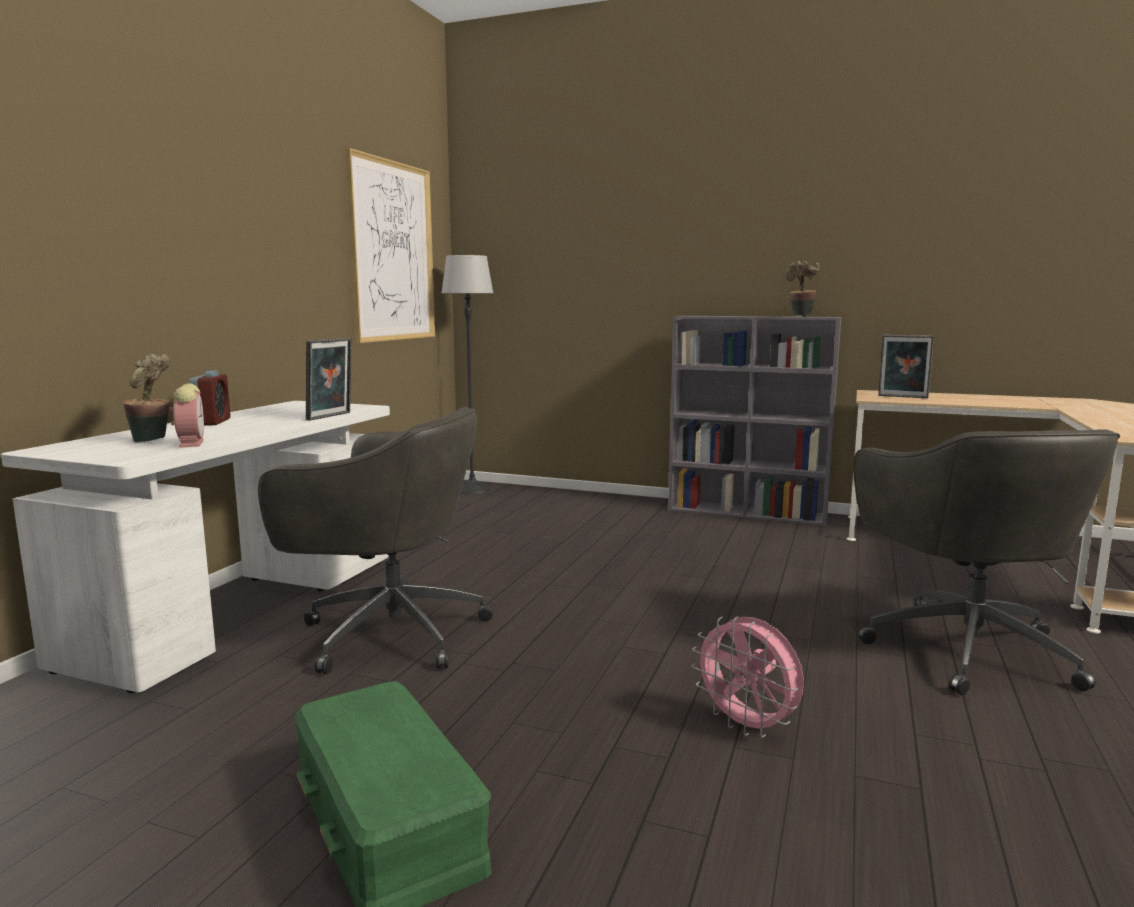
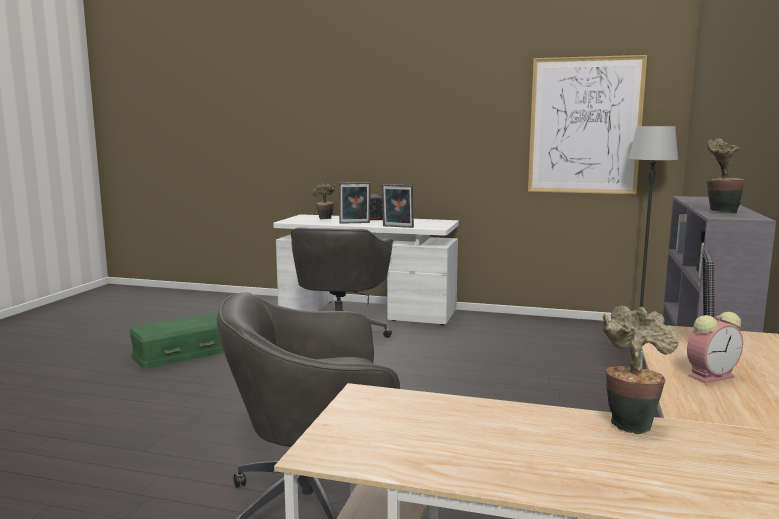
camera: 85 degrees right, 0 degrees up
alarm clock [170,383,204,448] -> alarm clock moved to [687,312,743,383]
pink fan [691,616,804,738] -> none
none -> picture frame [339,182,370,224]
none -> potted plant [603,306,679,434]

